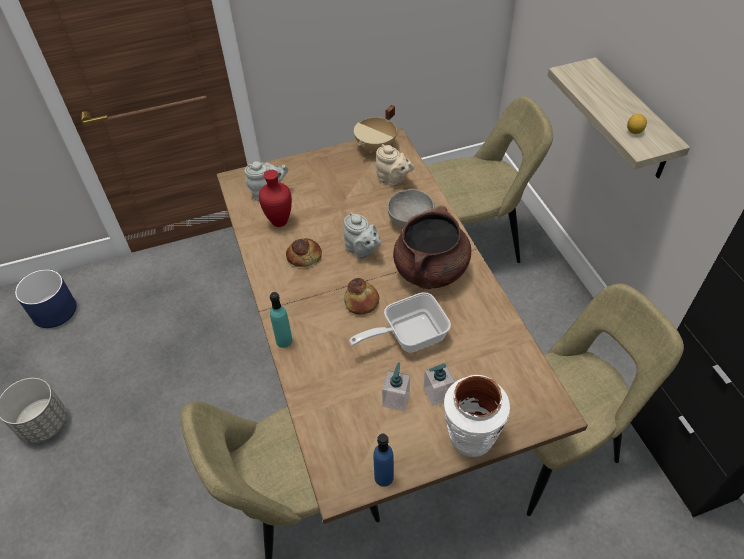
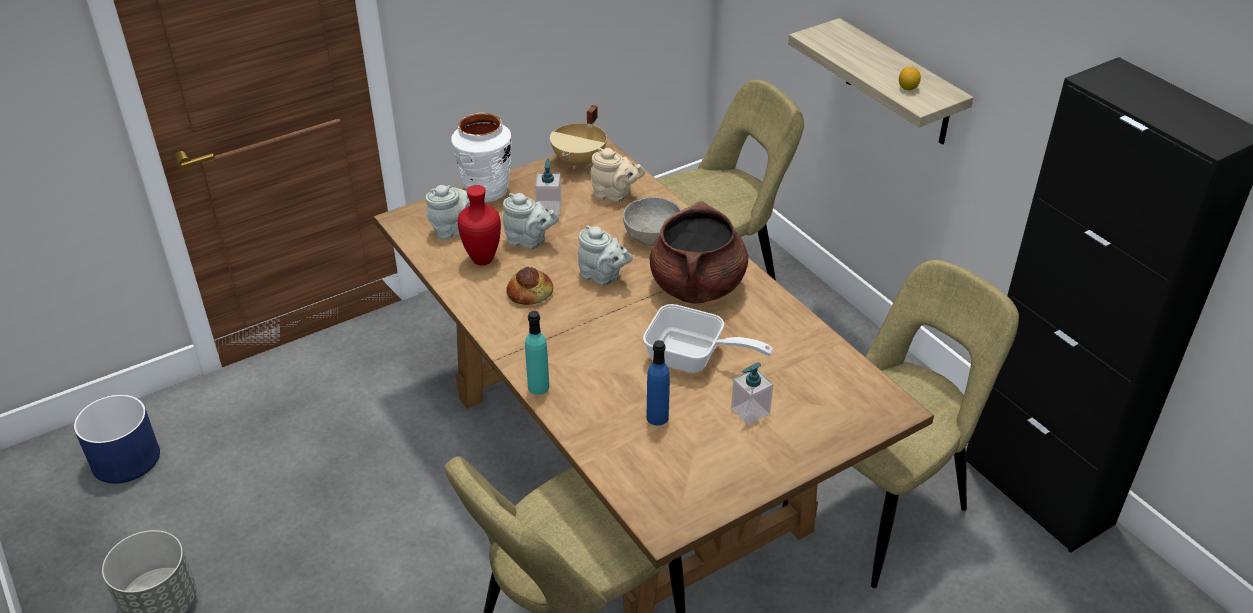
camera: 15 degrees left, 10 degrees down
bread [344,278,379,314] -> none
frying pan [349,292,451,352] -> frying pan turned 120 degrees counterclockwise [643,304,773,373]
blue bottle [374,434,394,487] -> blue bottle moved to [646,340,670,426]
soap dispenser [382,363,410,411] -> soap dispenser moved to [535,158,561,214]
white vase [444,375,510,457] -> white vase moved to [451,113,512,202]
none -> grey teapot [503,193,559,249]

